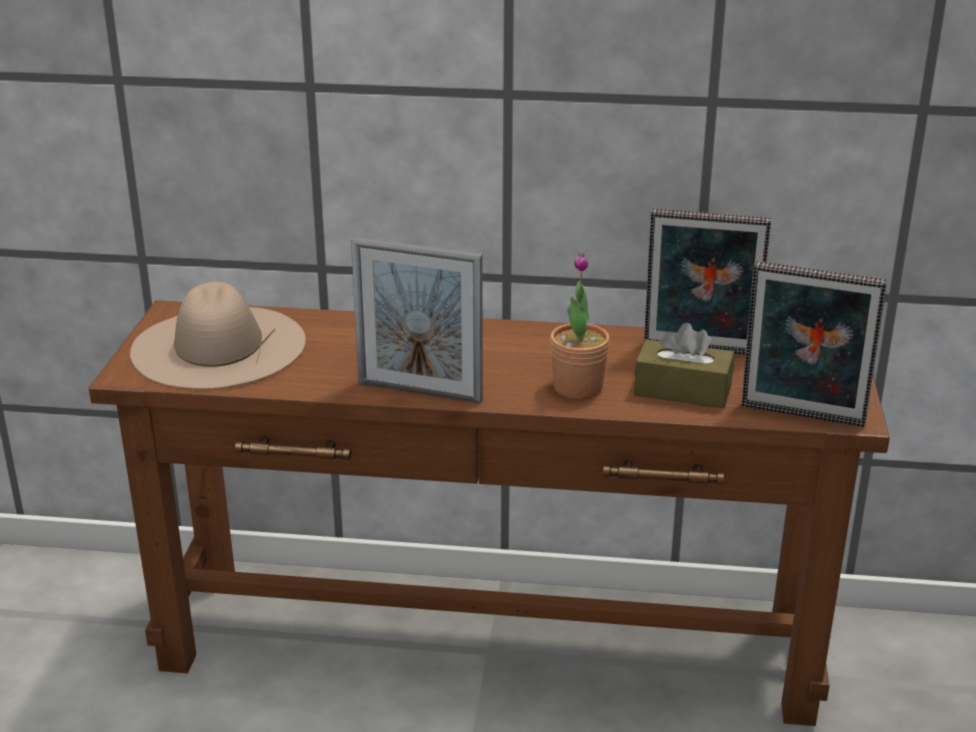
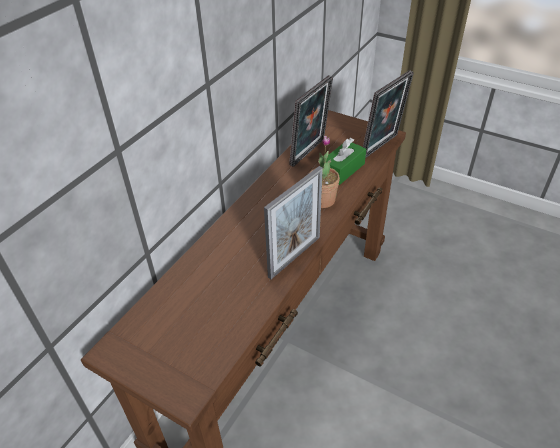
camera: 65 degrees left, 15 degrees up
beige hat [130,282,306,389] -> none
brown tissue box [634,323,734,408] -> green tissue box [326,138,366,185]

